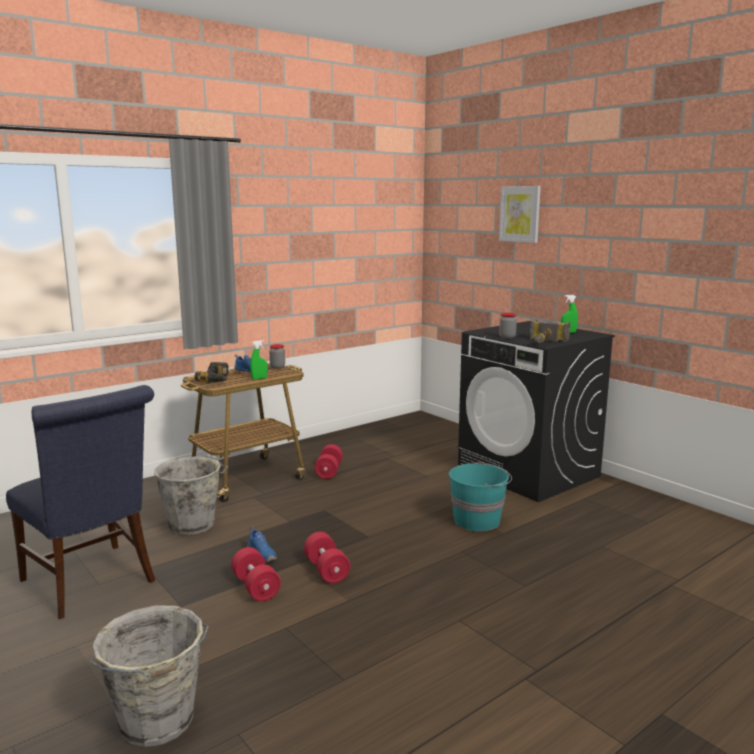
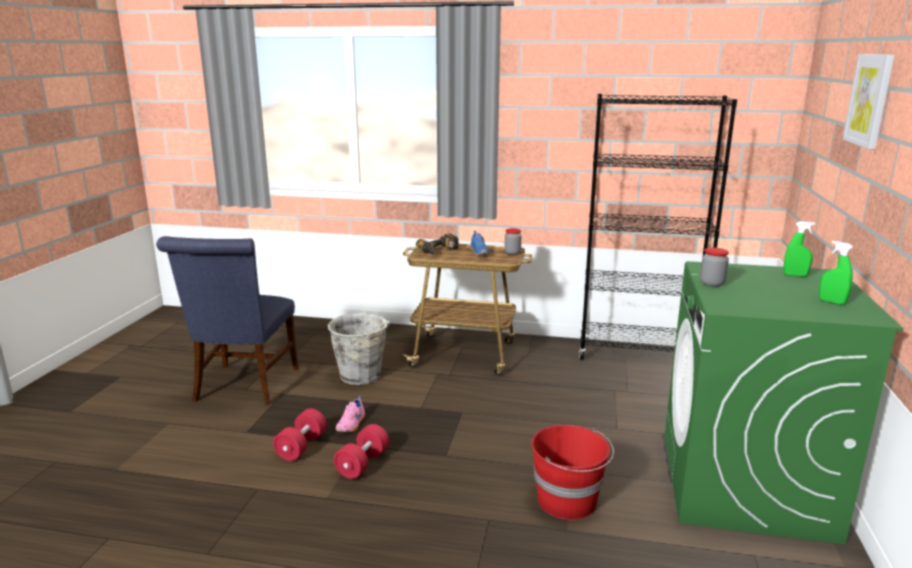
camera: 50 degrees right, 5 degrees up
grey bucket [90,606,209,747] -> none
blue shoe [247,527,277,563] -> pink shoe [336,396,365,433]
green spray bottle [250,340,267,380] -> green spray bottle moved to [783,221,815,277]
red dumbbell [315,444,343,479] -> none
turquoise bucket [449,461,512,531] -> red bucket [531,425,614,520]
black washing machine [458,321,615,502] -> green washing machine [665,261,904,545]
hammer [530,319,570,343] -> none
none -> black bookcase [579,94,737,360]

